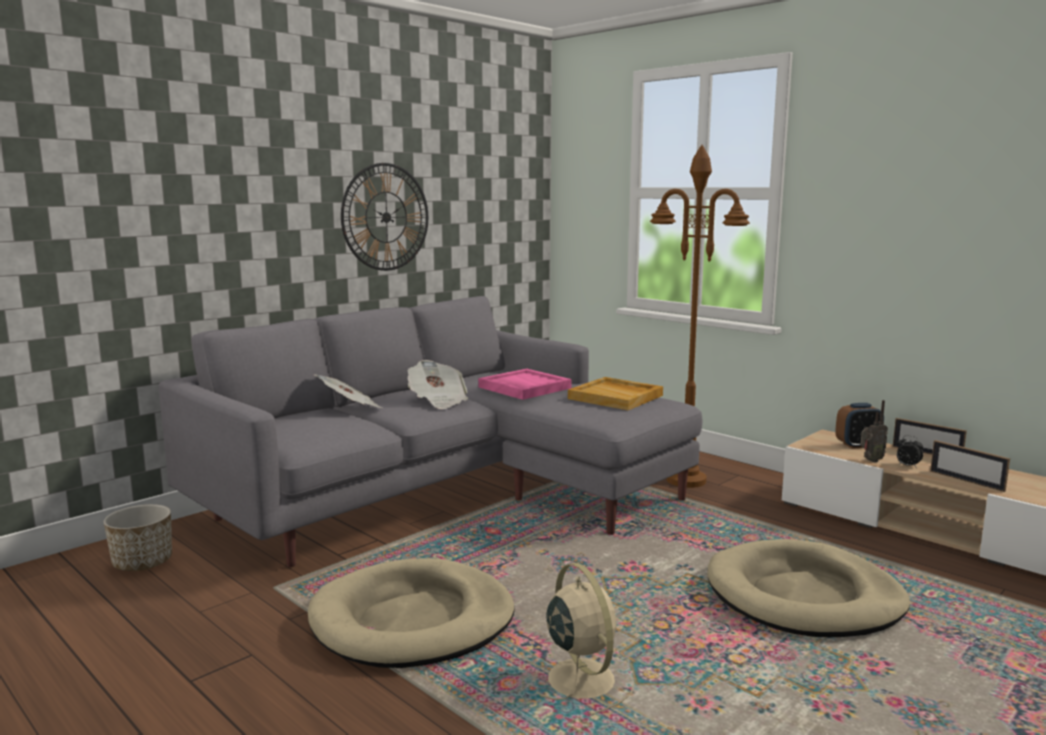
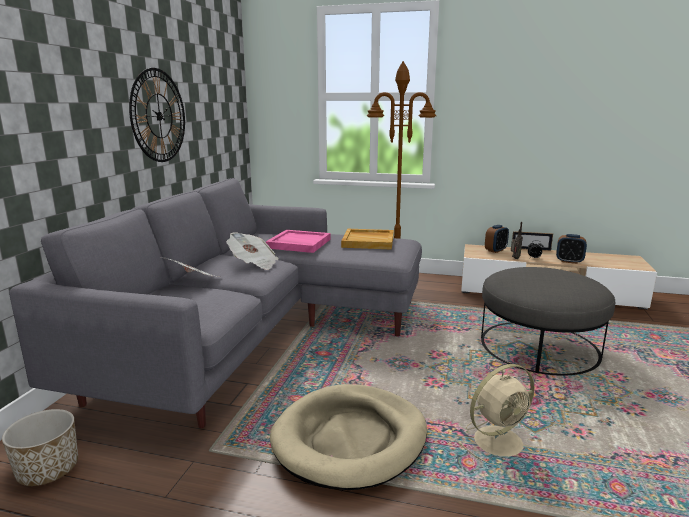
camera: 30 degrees left, 5 degrees up
beige fan [536,563,634,716] -> beige fan turned 120 degrees clockwise [457,364,535,466]
beige dog bed [707,539,910,637] -> grey ottoman [481,267,615,376]
picture frame [930,440,1010,492] -> alarm clock [556,234,587,264]

